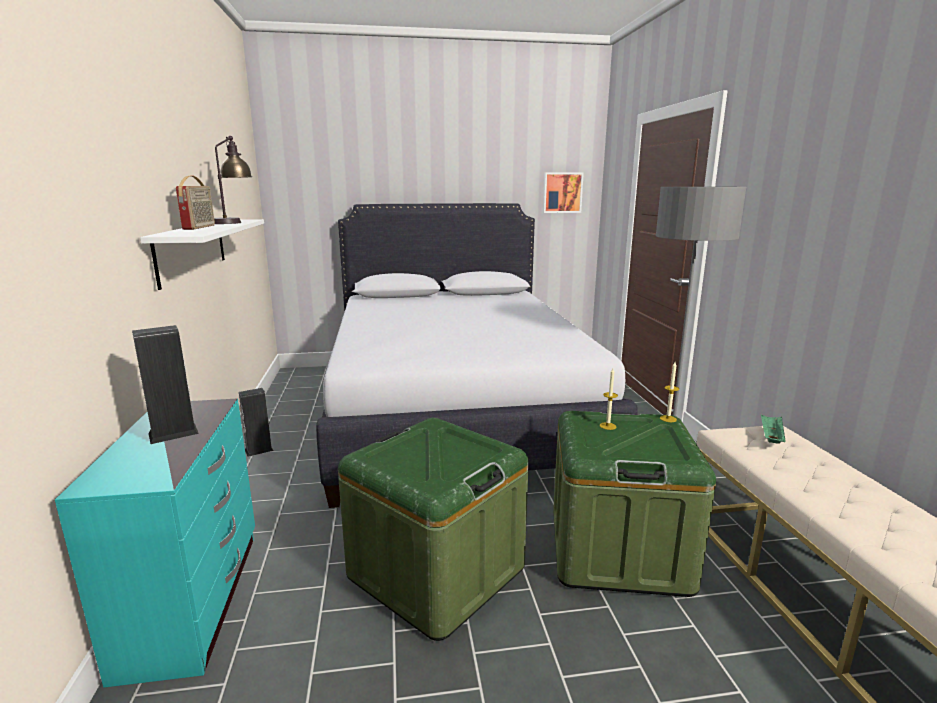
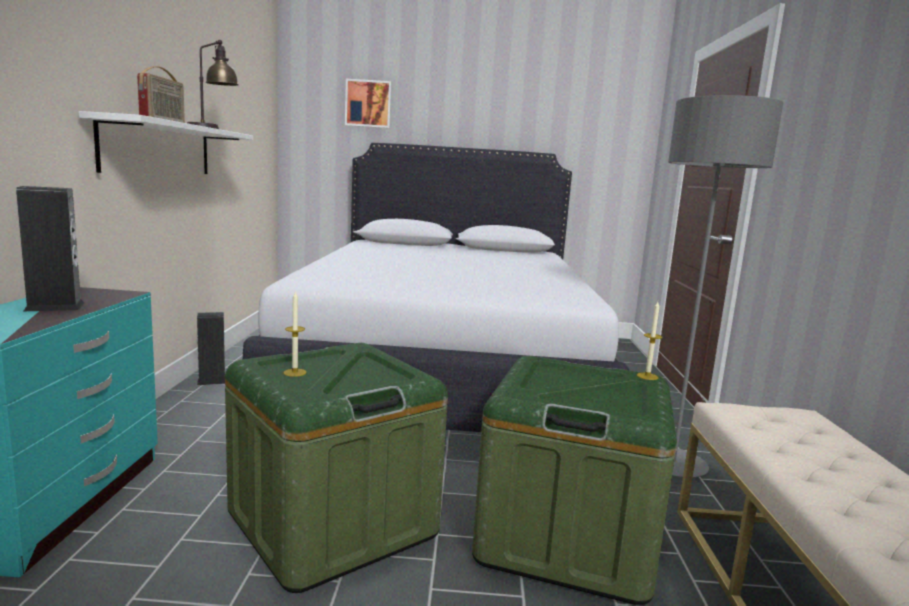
camera: 10 degrees right, 5 degrees down
picture [543,172,584,213] -> picture moved to [345,79,392,128]
candle [600,369,618,430] -> candle moved to [283,291,307,377]
green tray [761,414,786,444] -> none

